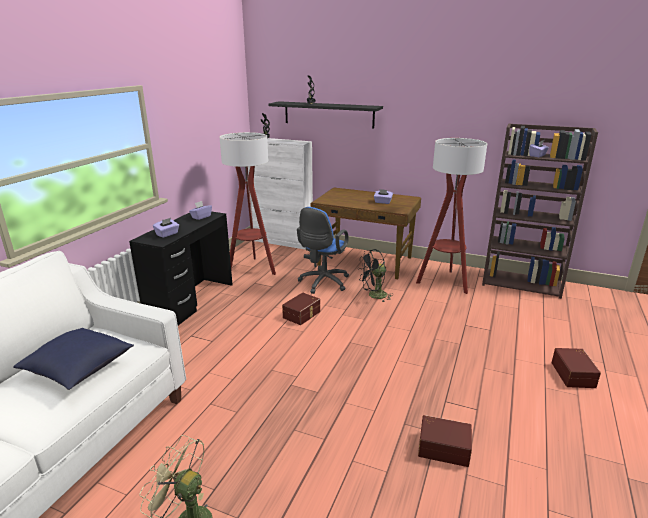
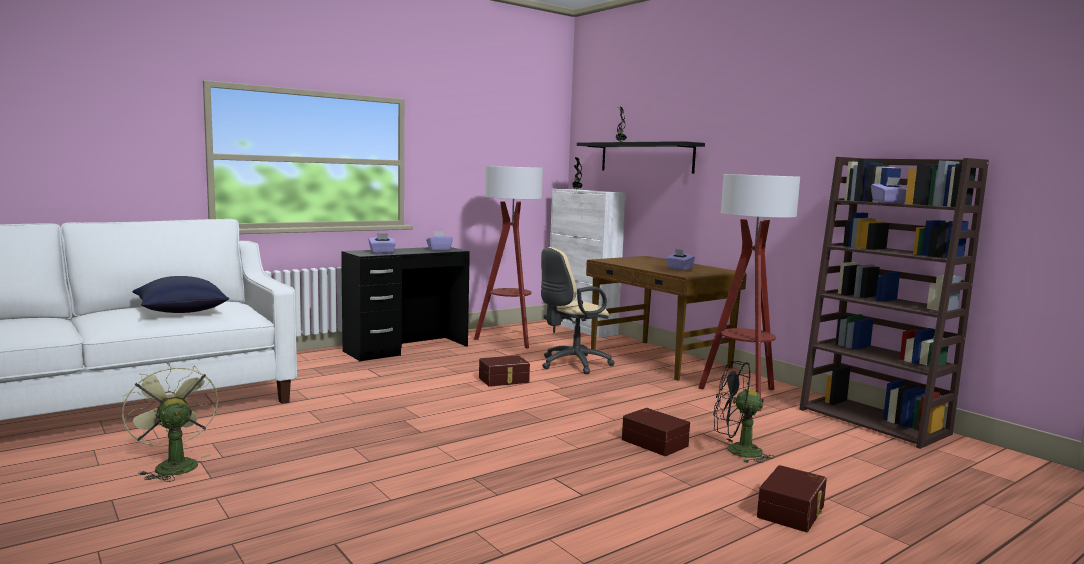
camera: 30 degrees right, 15 degrees down
blue office chair [297,207,349,294] -> beige office chair [541,247,615,374]
black fan [359,249,393,302] -> black fan moved to [714,361,775,463]
brown storage box [418,415,472,467] -> brown storage box moved to [622,408,690,456]

